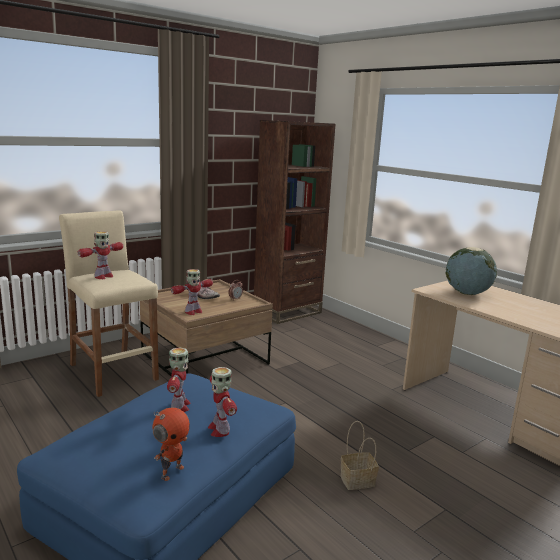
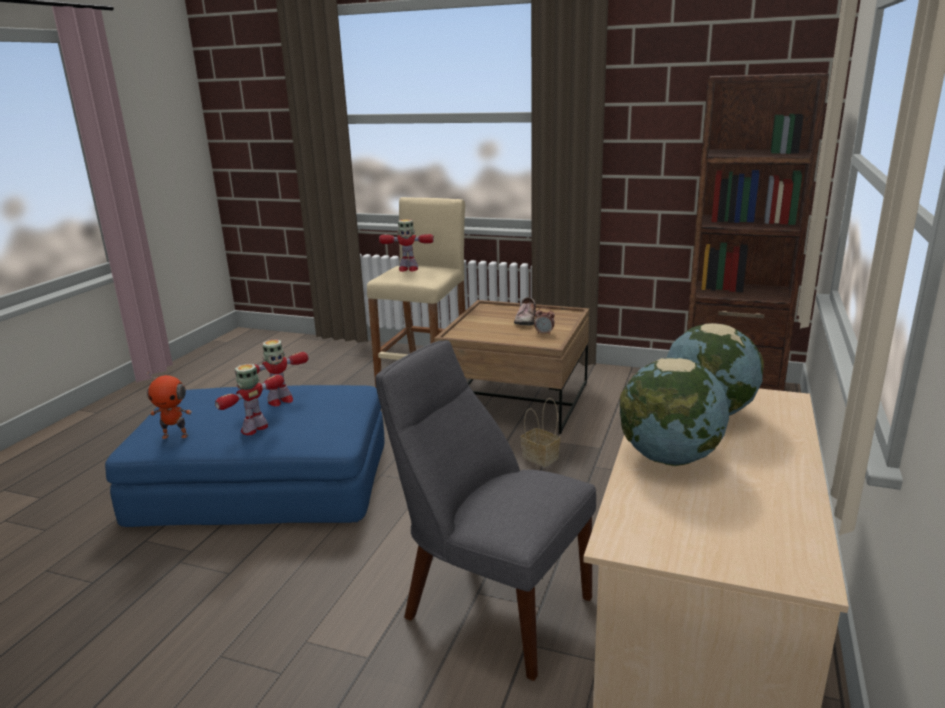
camera: 60 degrees right, 5 degrees up
toy robot [171,269,213,315] -> none
basket [341,421,379,490] -> basket moved to [521,398,560,467]
none -> grey chair [375,340,596,681]
none -> globe [620,358,729,466]

